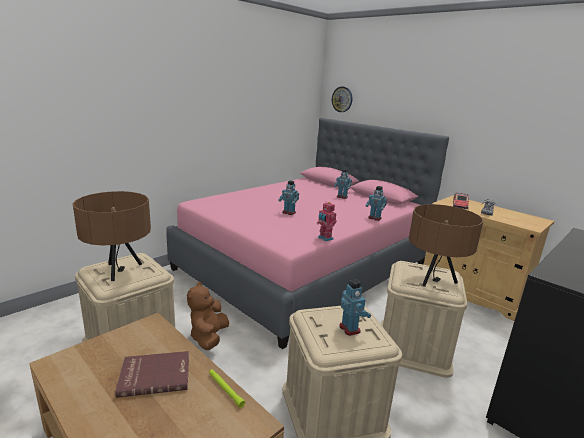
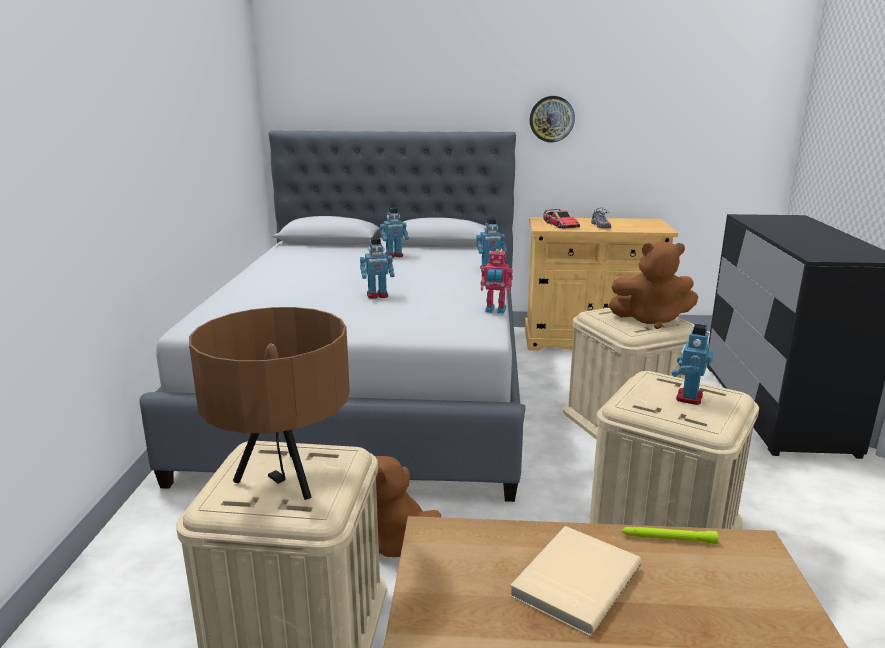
camera: 40 degrees left, 0 degrees up
red book [115,351,189,398] -> beige book [510,526,641,636]
pink bed [166,118,449,349] -> grey bed [139,130,525,502]
wall clock [332,86,352,112] -> wall clock moved to [529,96,575,142]
toy robot [340,279,371,336] -> toy robot turned 90 degrees counterclockwise [672,324,714,405]
brown table lamp [409,204,483,287] -> brown plush toy [609,242,698,329]

